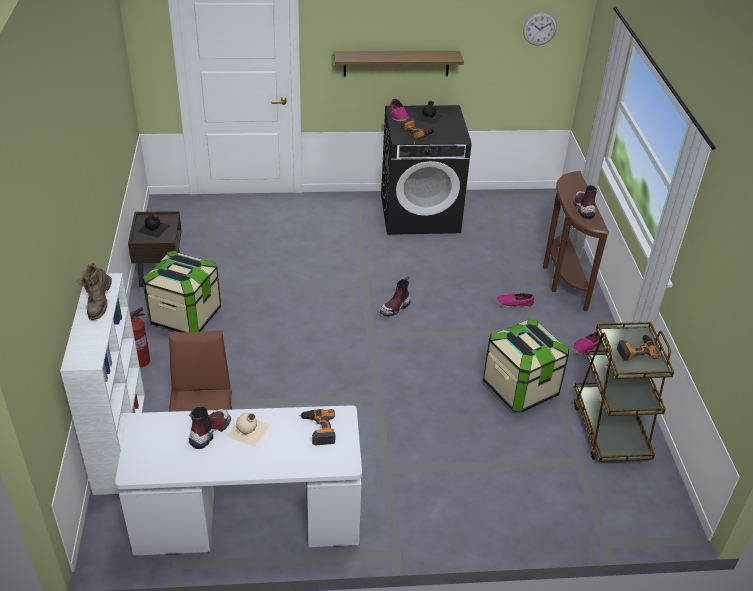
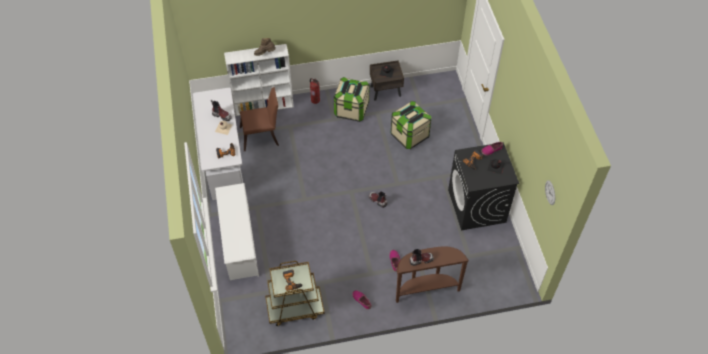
camera: 85 degrees right, 15 degrees up
shelf [334,51,464,77] -> none
storage box [483,318,569,413] -> storage box moved to [391,101,431,149]
none -> white shoe rack [215,183,259,280]

